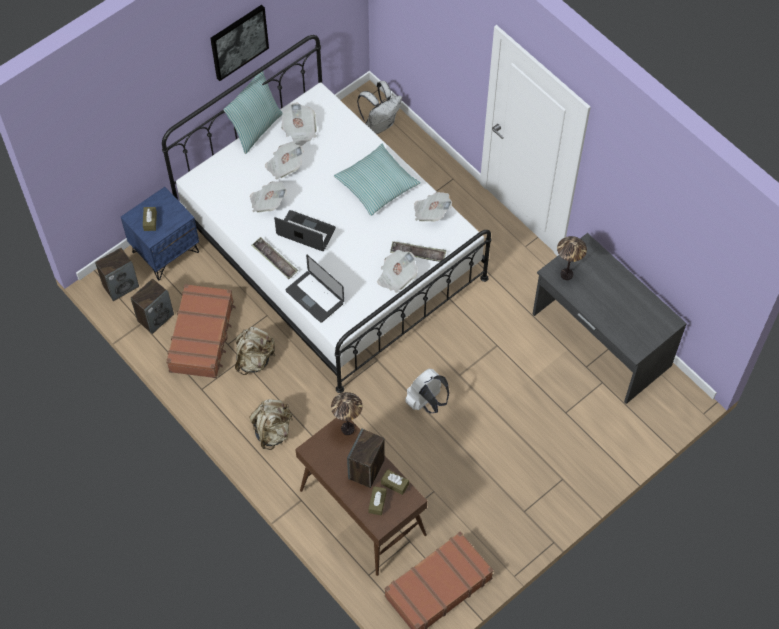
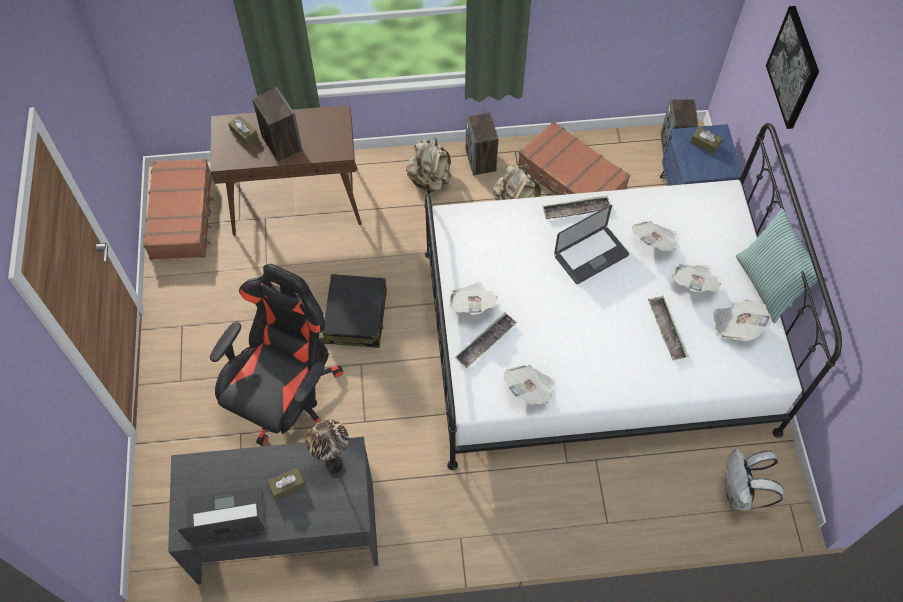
camera: 125 degrees right, 0 degrees up
speaker [131,279,174,334] -> speaker moved to [466,113,499,176]
picture [210,5,269,81] -> picture moved to [766,6,819,129]
laptop [286,255,344,323] -> laptop moved to [178,487,265,543]
table lamp [331,392,363,435] -> none
pillow [334,144,421,216] -> none
brown tissue box [381,469,409,495] -> brown tissue box moved to [267,467,306,500]
white backpack [405,369,449,413] -> black suitcase [323,274,387,348]
none -> black office chair [210,264,344,446]
none -> tray [648,296,689,360]

